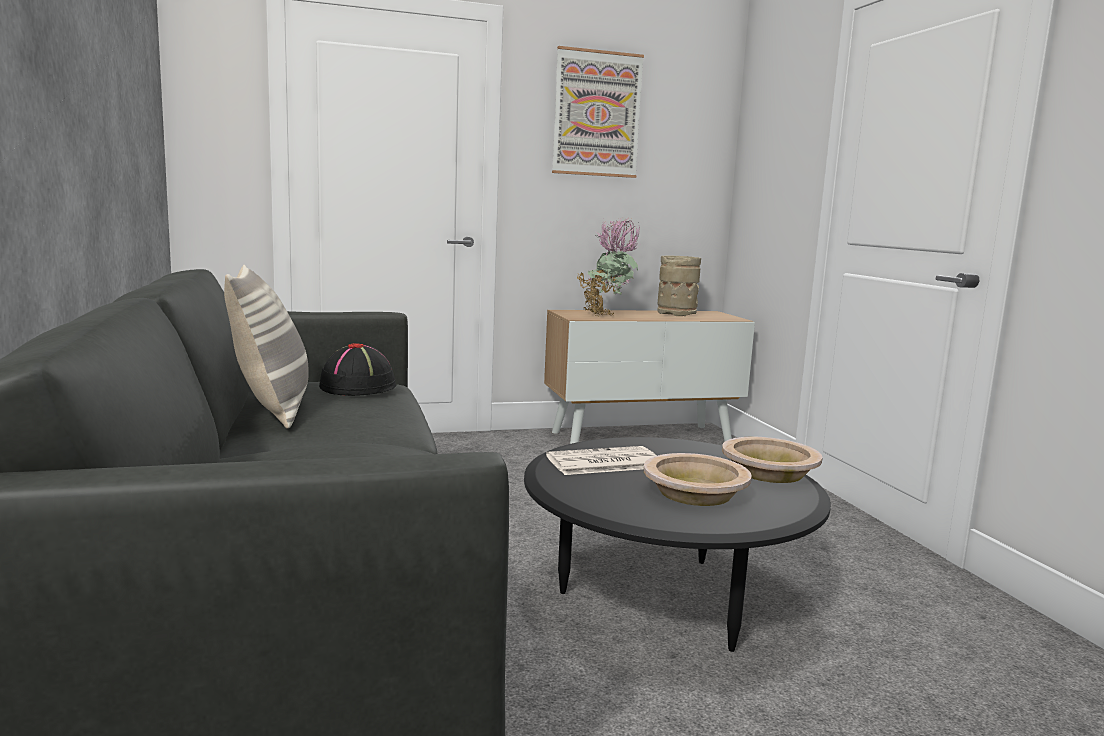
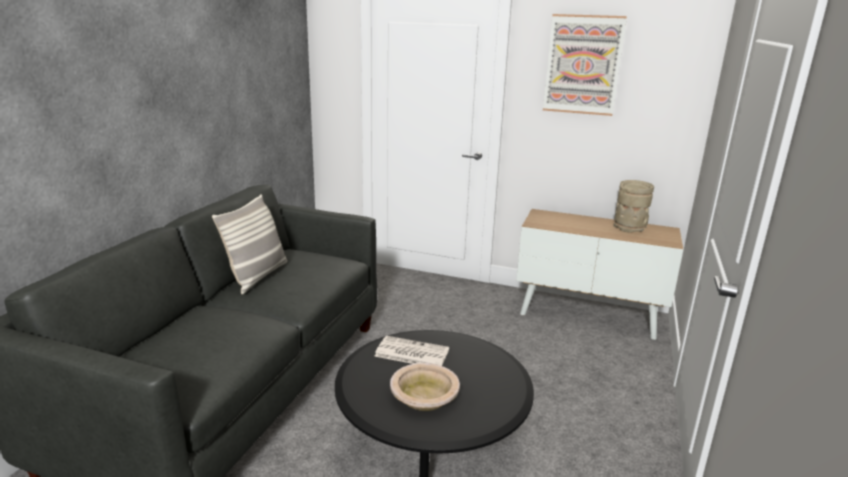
camera: 35 degrees right, 10 degrees up
black hat [319,343,396,396] -> none
potted plant [577,217,640,316] -> none
beige bowl [722,437,823,483] -> none

